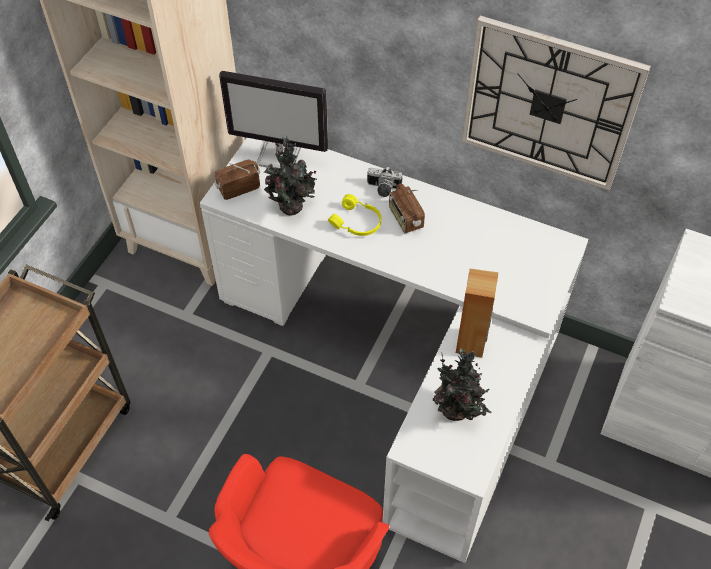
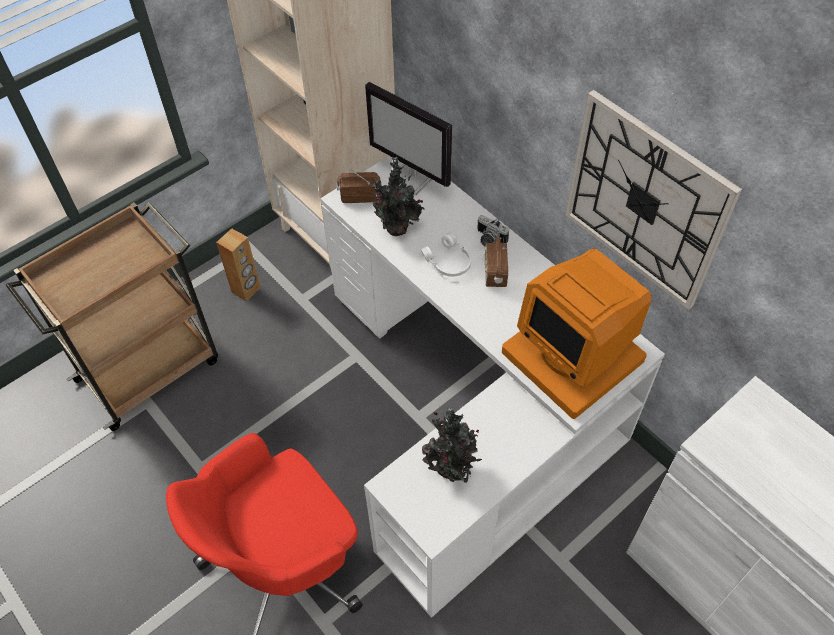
camera: 25 degrees right, 0 degrees up
yellow headphones [328,194,381,236] -> white headphones [421,232,471,277]
brown speaker [456,269,499,358] -> brown speaker moved to [216,228,261,301]
none -> monitor [502,249,652,419]

